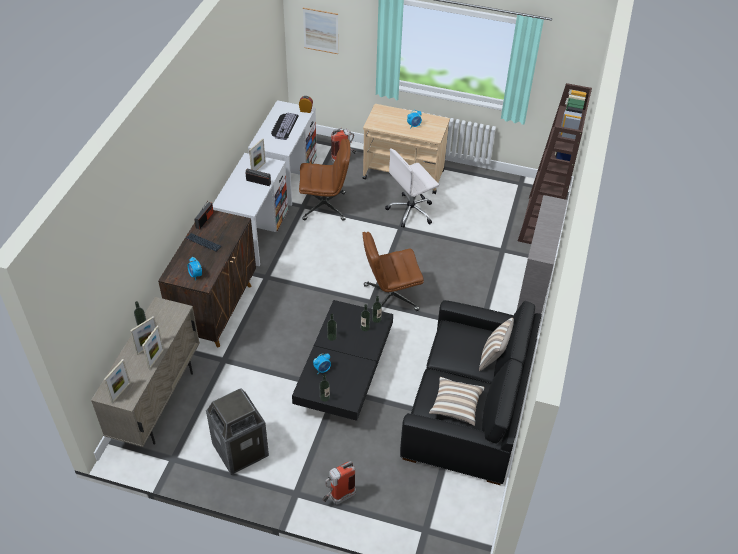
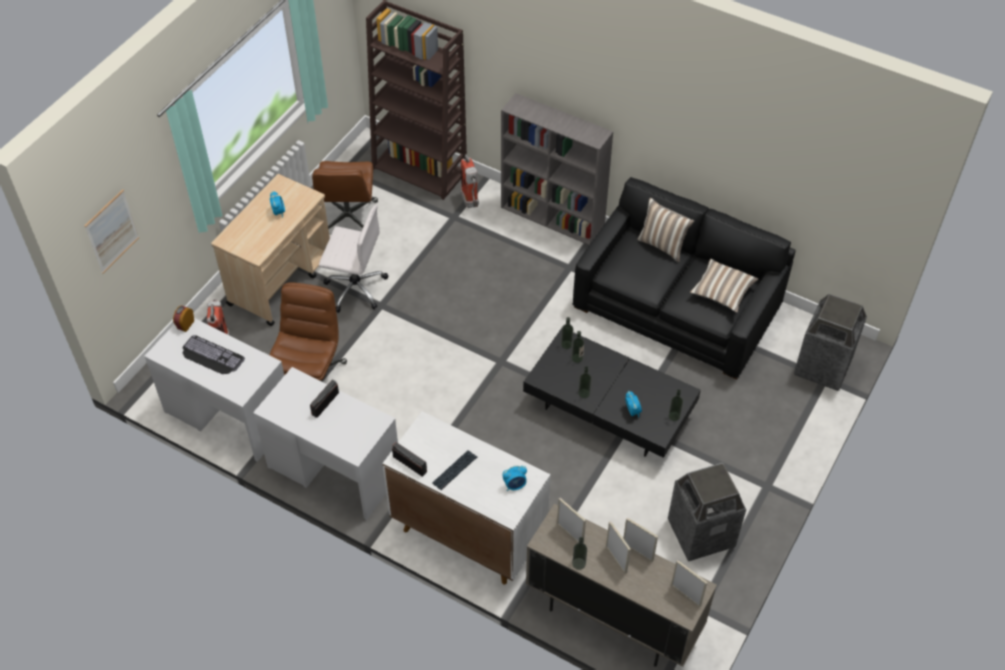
camera: 75 degrees left, 5 degrees up
brown cabinet [158,210,256,347] -> white cabinet [383,411,551,585]
picture frame [249,138,266,171] -> picture frame moved to [557,498,586,543]
fire extinguisher [322,461,356,504] -> fire extinguisher moved to [461,154,479,208]
brown office chair [362,232,424,311] -> brown office chair moved to [312,161,378,229]
white office chair [385,148,439,228] -> white office chair turned 60 degrees counterclockwise [319,205,388,313]
none -> trash can [794,294,867,391]

